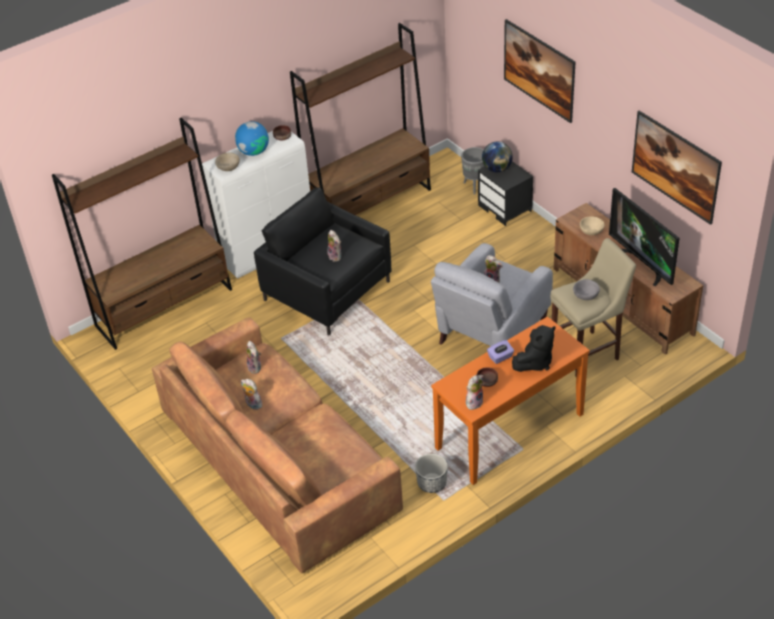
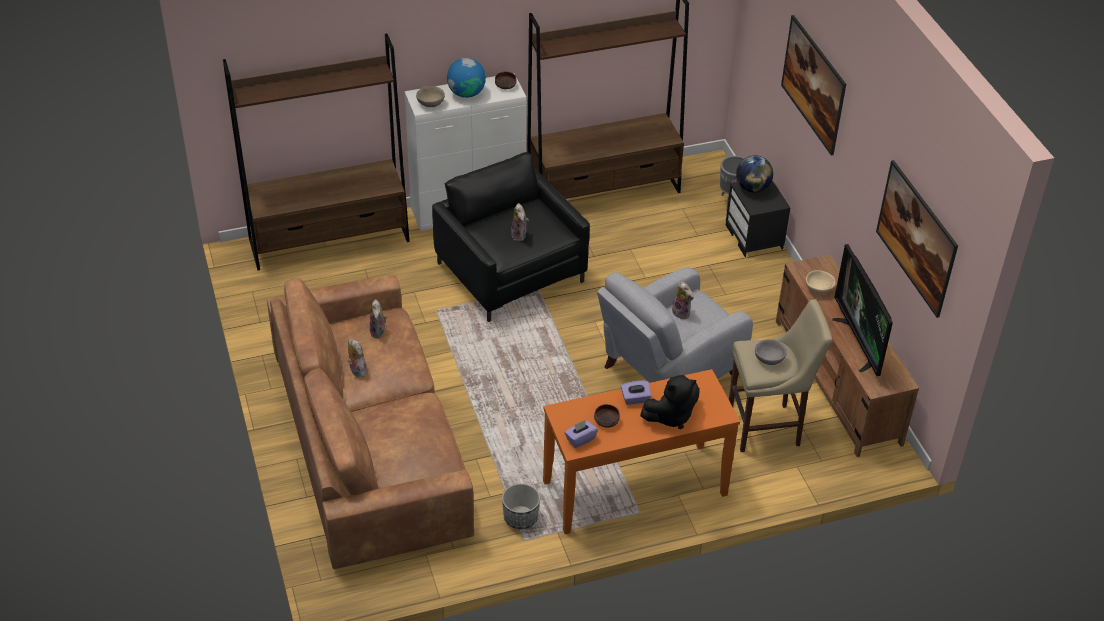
camera: 15 degrees right, 0 degrees up
plush toy [466,375,483,410] -> purple tissue box [565,420,598,448]

